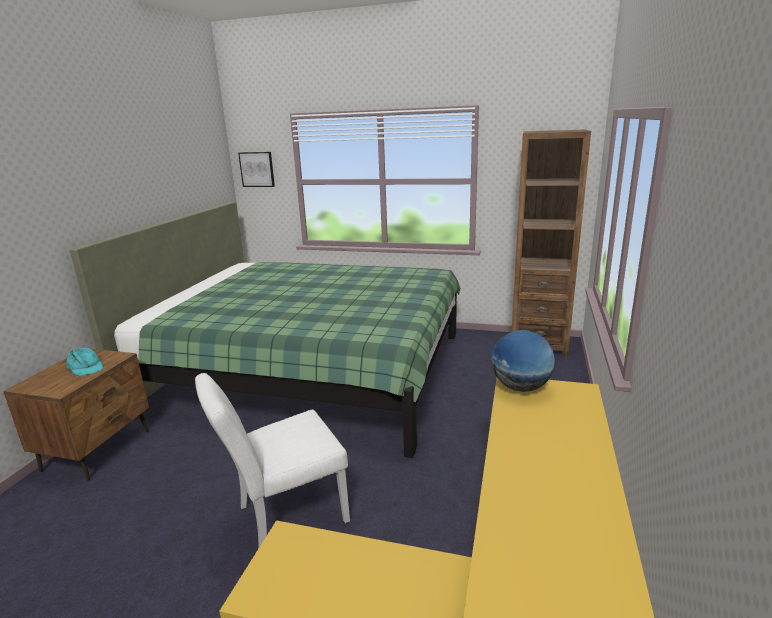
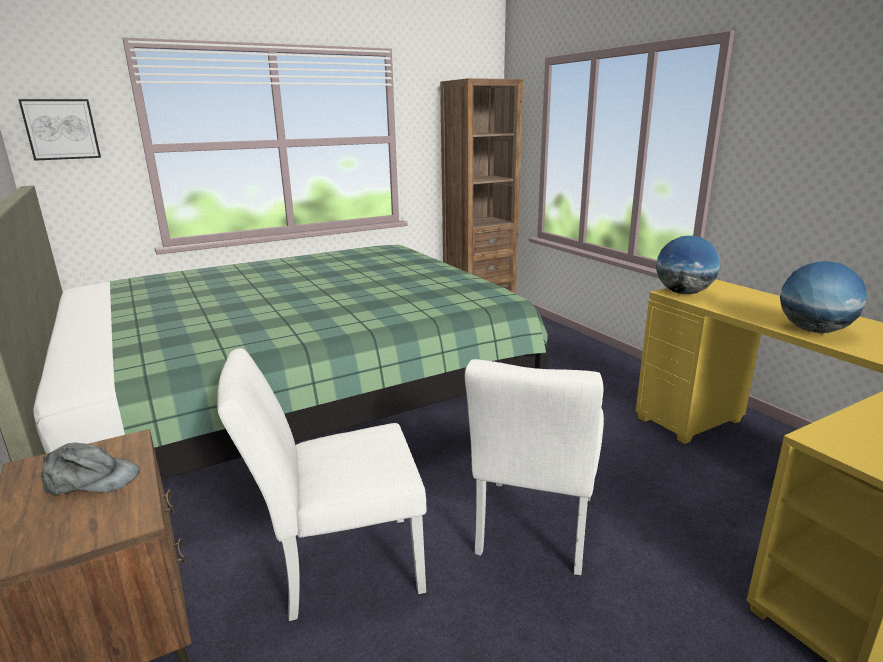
camera: 45 degrees left, 0 degrees up
turquoise cap [66,348,103,376] -> grey cap [41,443,140,495]
none -> white chair [217,348,427,621]
none -> globe [780,261,867,333]

